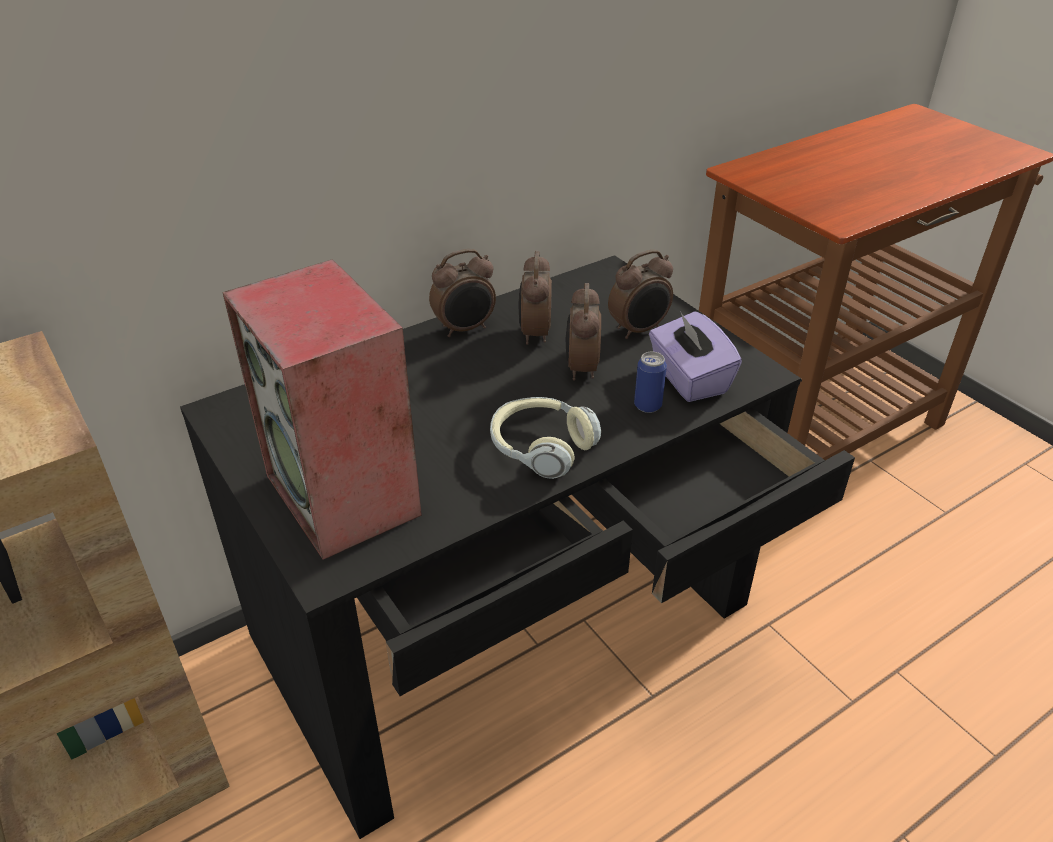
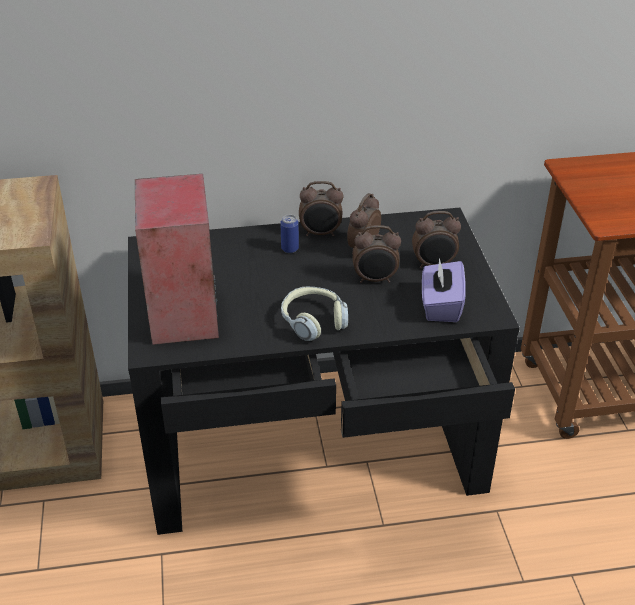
camera: 25 degrees right, 0 degrees up
alarm clock [565,283,601,381] -> alarm clock turned 120 degrees counterclockwise [353,225,401,283]
can [634,352,667,413] -> can moved to [280,215,299,253]

